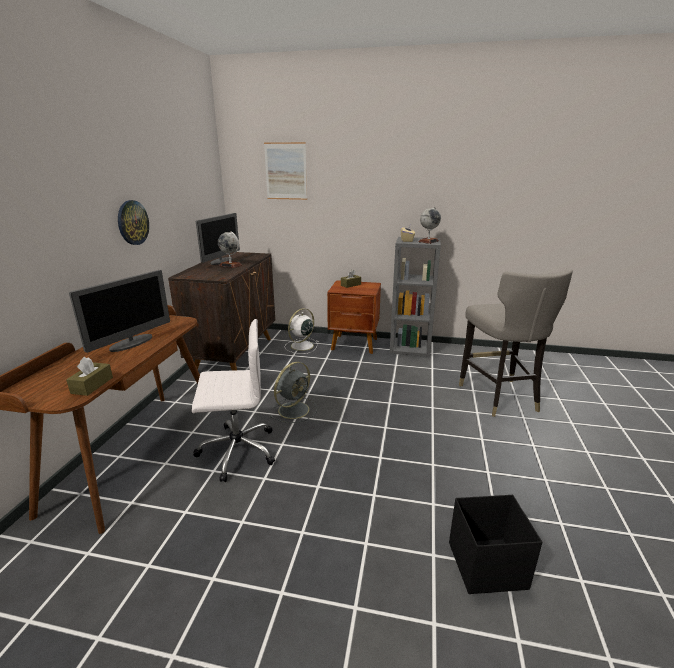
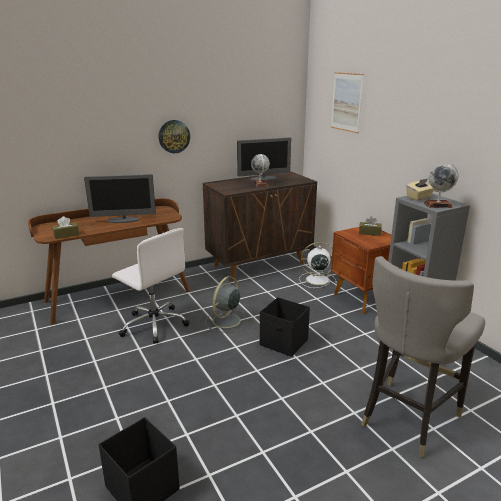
camera: 50 degrees right, 0 degrees up
grey fan [270,362,317,423] -> grey fan turned 120 degrees clockwise [205,276,245,333]
none -> black storage box [260,297,310,357]

